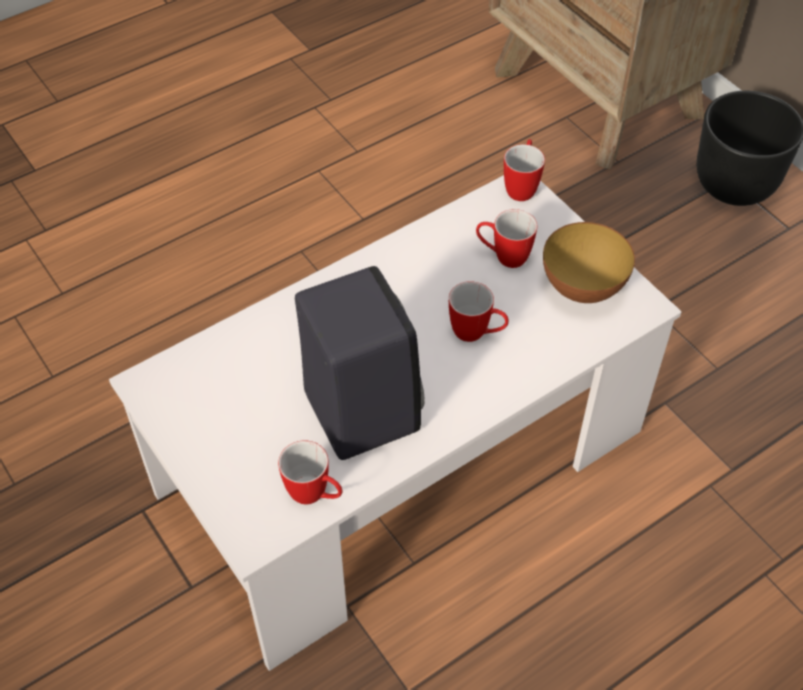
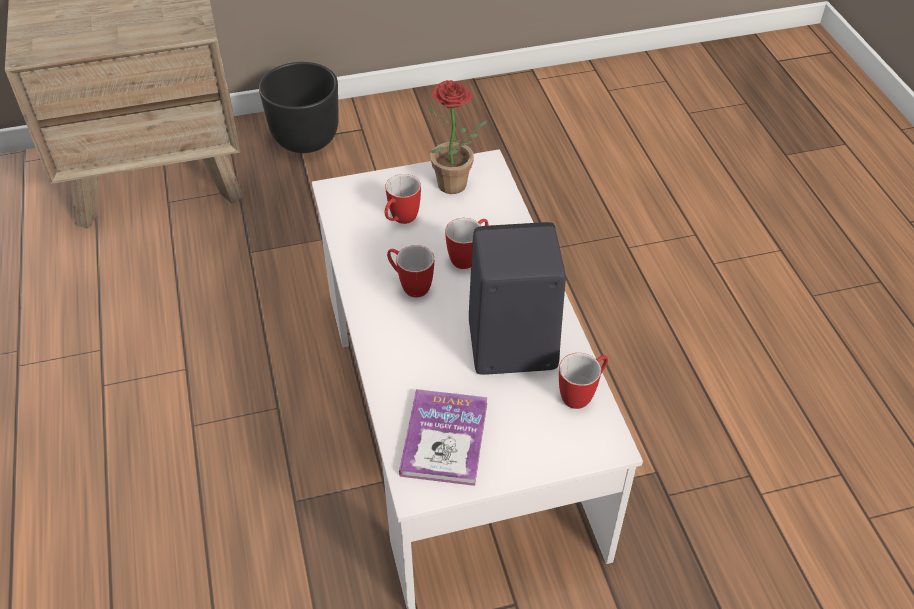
camera: 70 degrees left, 5 degrees down
mug [504,139,545,201] -> mug moved to [387,245,434,297]
bowl [543,222,635,303] -> potted plant [427,80,487,194]
none -> book [399,389,488,486]

